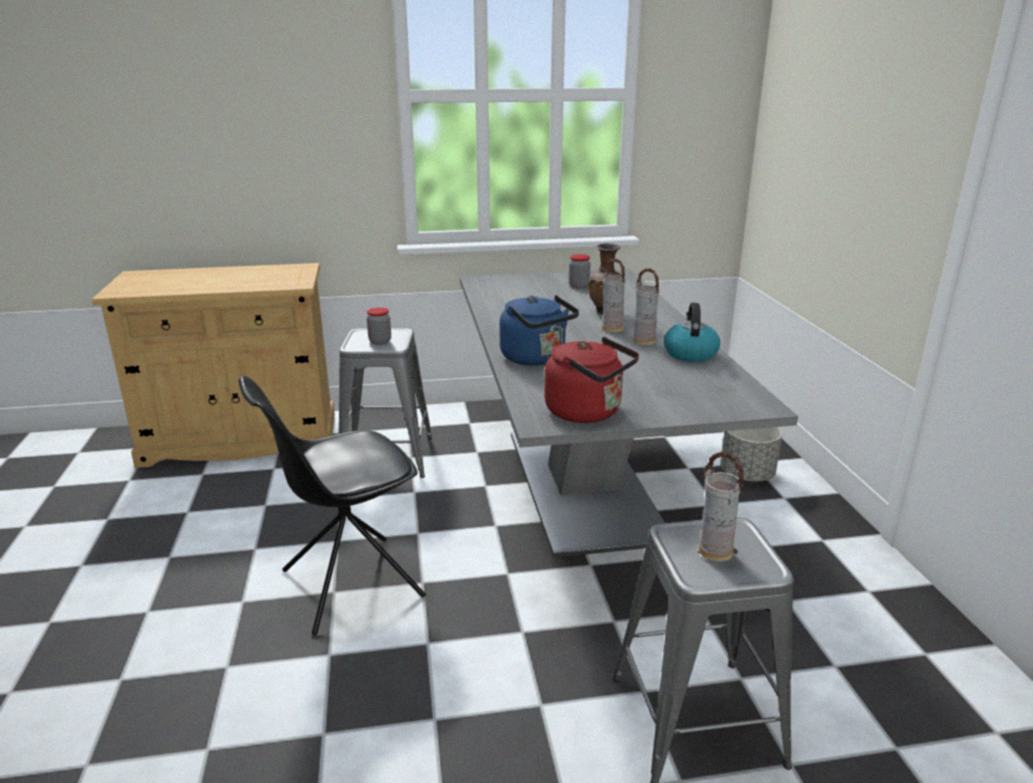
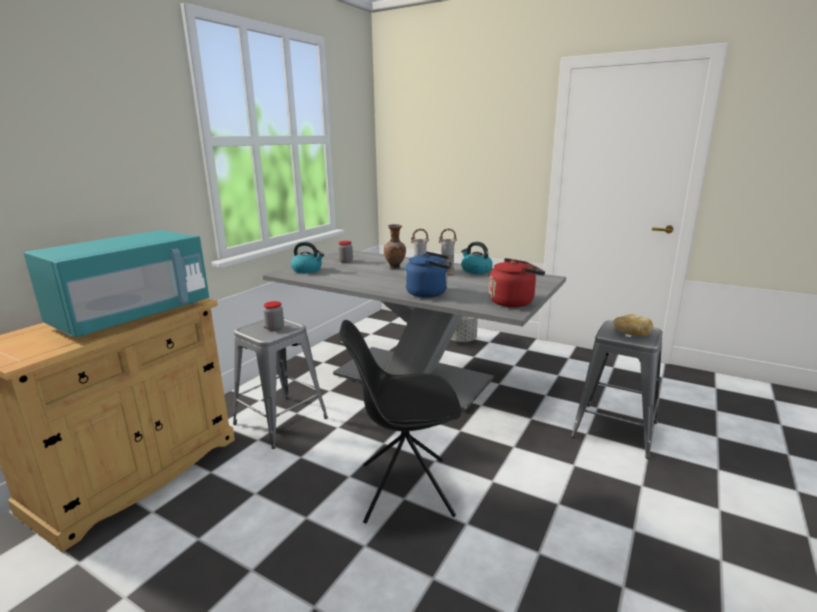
camera: 50 degrees left, 5 degrees down
black chair [239,376,426,635] -> black chair turned 75 degrees clockwise [339,320,461,523]
vase [699,451,744,562] -> bread [613,314,653,336]
none -> turquoise microwave [24,230,209,337]
none -> kettle [291,242,324,273]

